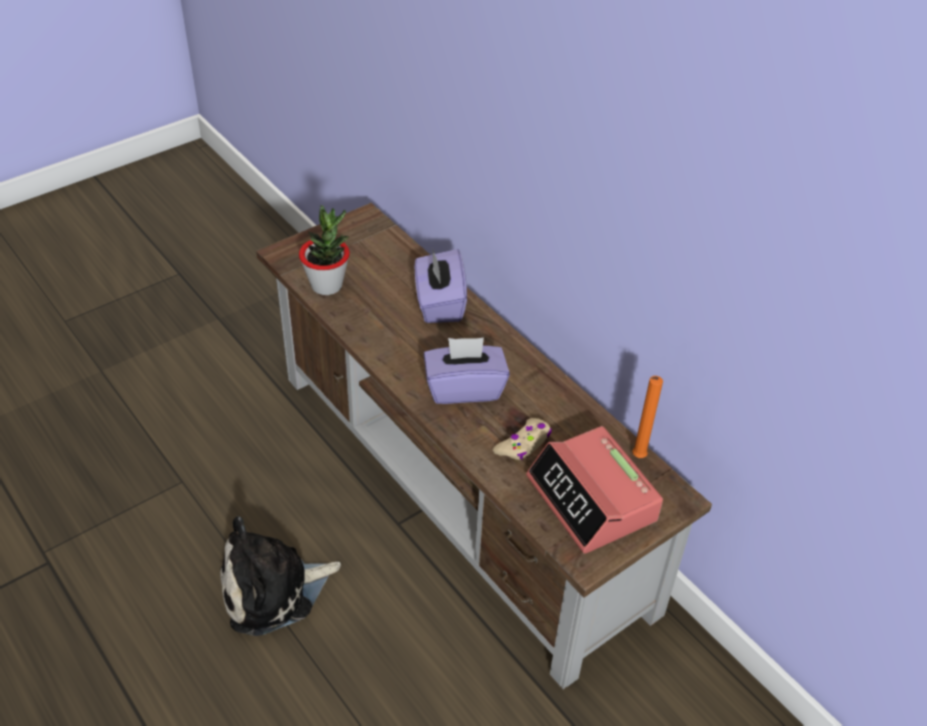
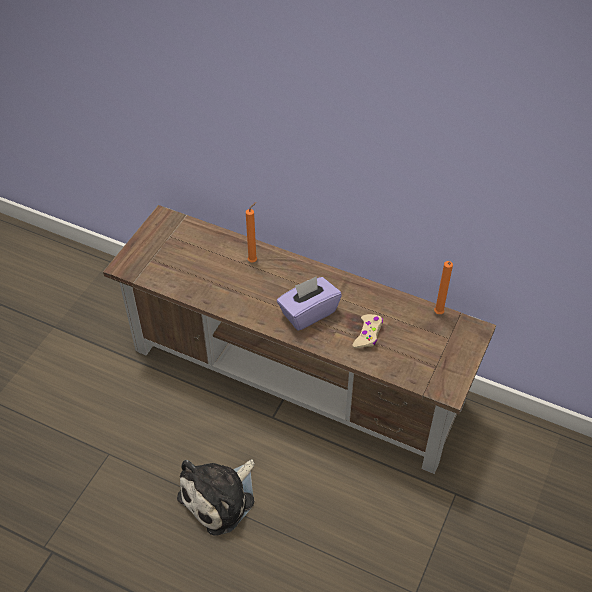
camera: 25 degrees left, 5 degrees up
potted plant [299,205,350,295] -> none
purple tissue box [415,249,467,323] -> orange candle [246,202,257,263]
alarm clock [526,426,663,554] -> none

